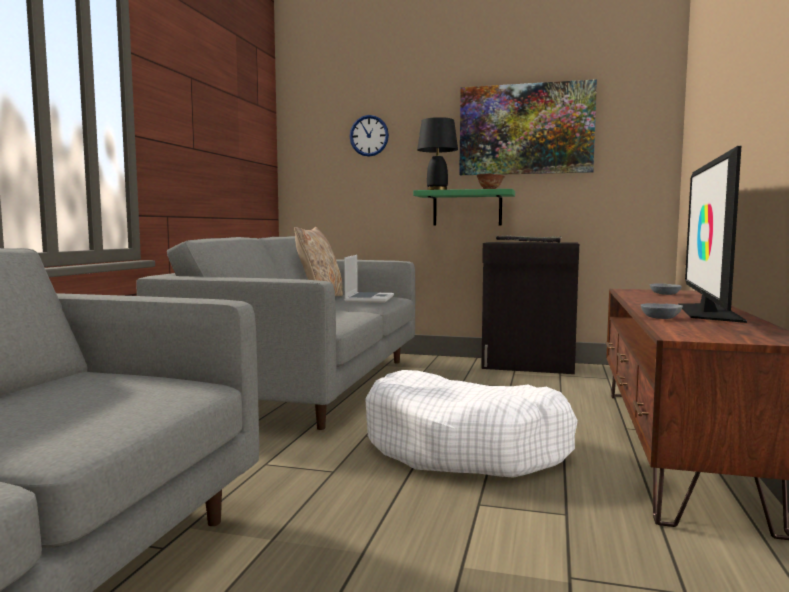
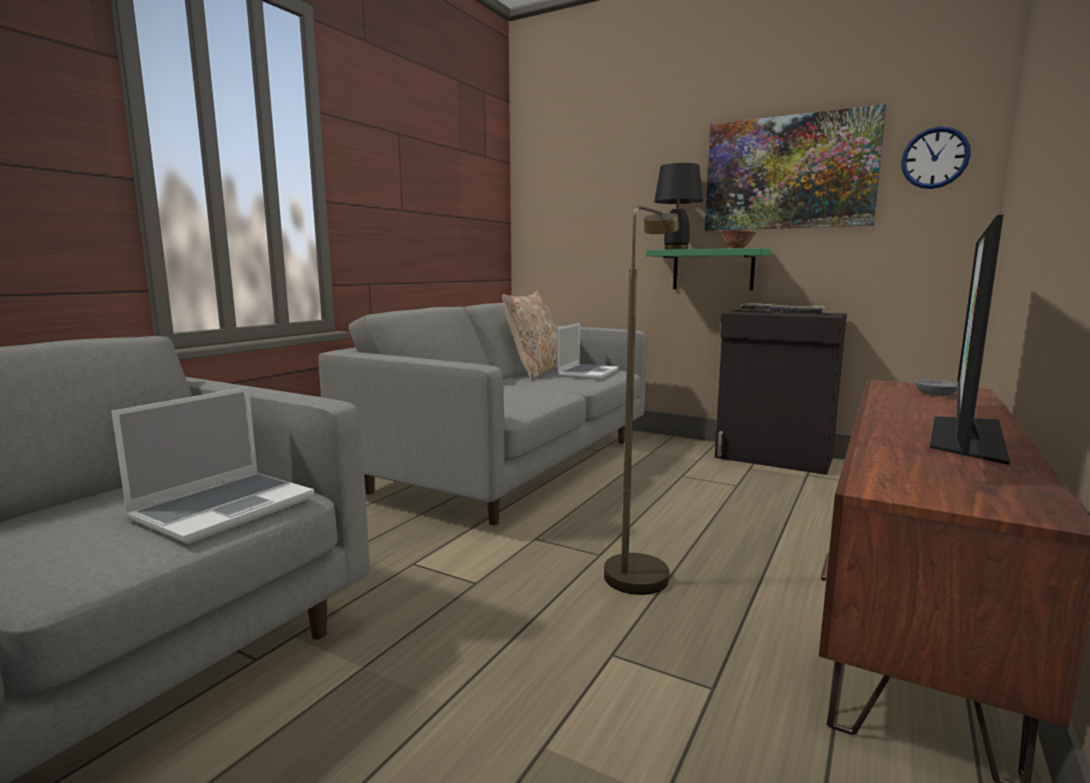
camera: 15 degrees right, 5 degrees up
wall clock [350,115,389,157] -> wall clock moved to [901,126,971,189]
white dog bed [365,370,578,478] -> brown floor lamp [604,205,679,595]
grey bowl [641,303,683,319] -> none
none -> laptop [112,387,314,544]

